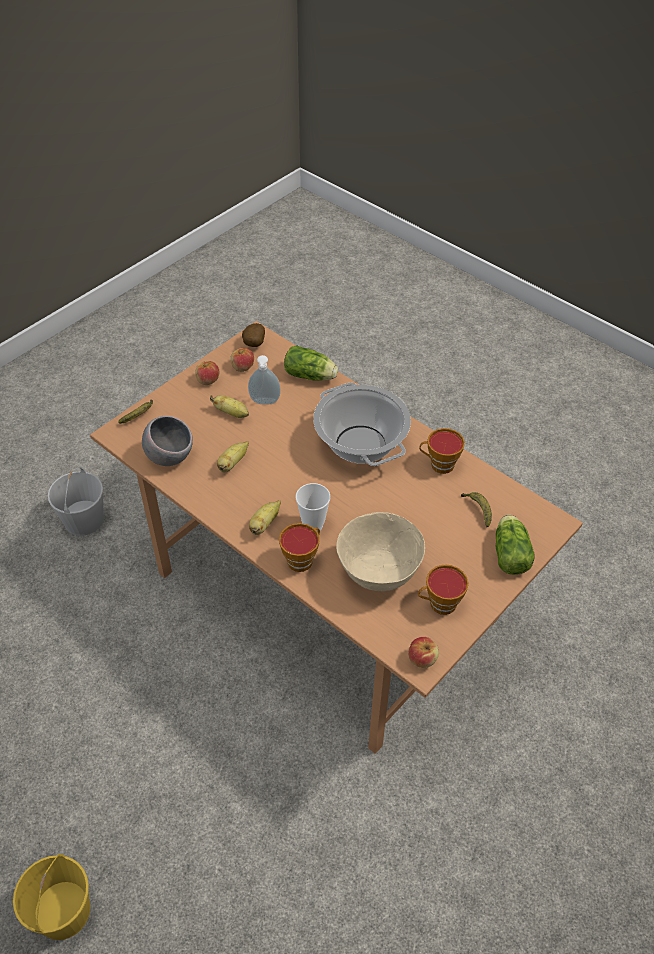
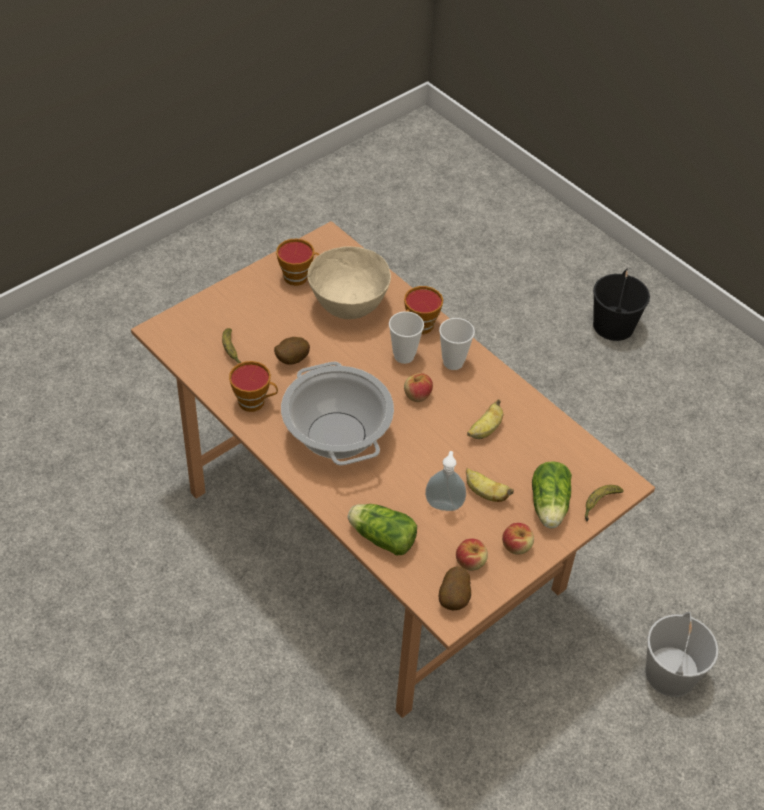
camera: 175 degrees left, 0 degrees up
yellow bucket [13,854,90,940] -> black bucket [593,269,650,341]
grey bowl [142,416,193,466] -> none
banana [249,500,281,535] -> cup [439,318,475,370]
apple [408,637,439,668] -> apple moved to [404,373,433,402]
lettuce [496,515,534,575] -> lettuce moved to [532,461,572,528]
none -> potato [274,337,310,365]

